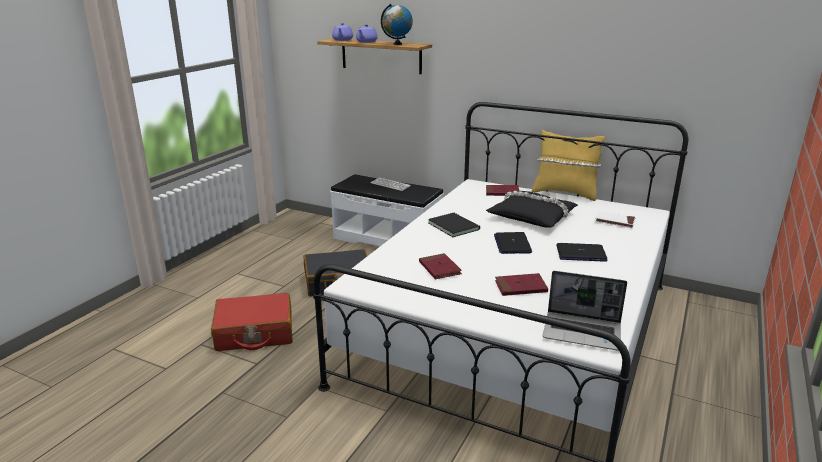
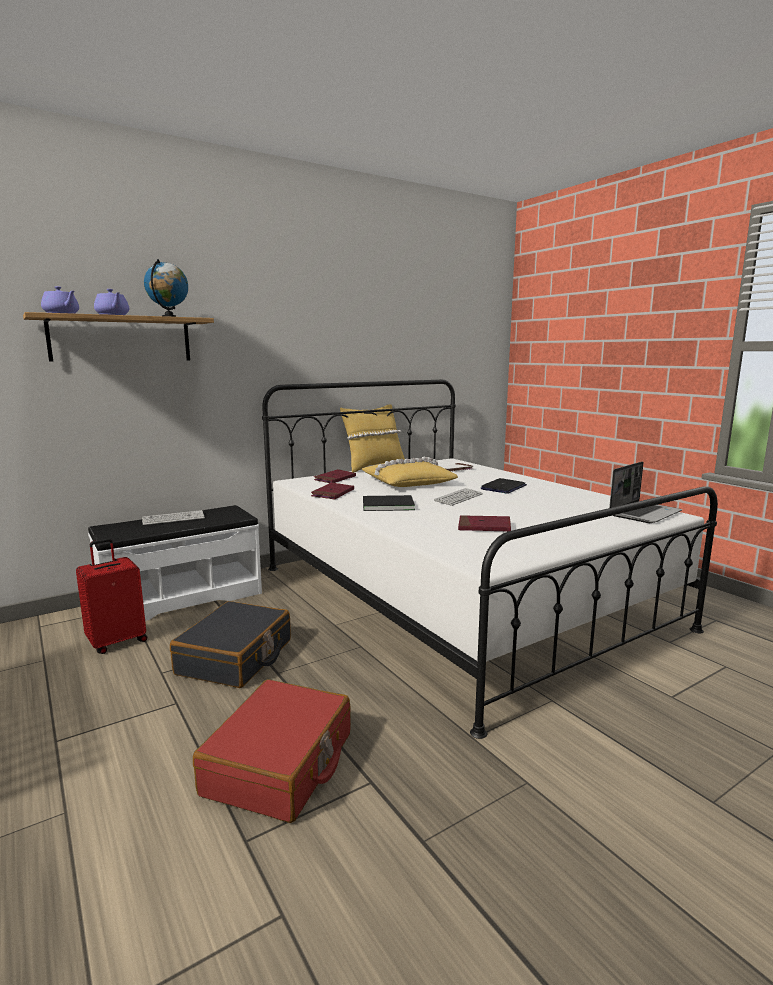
camera: 60 degrees left, 10 degrees down
black pillow [486,191,578,228] -> yellow pillow [362,457,458,487]
laptop [494,232,532,254] -> keyboard [434,488,483,506]
red book [495,273,548,296] -> red book moved to [311,482,354,500]
none -> red suitcase [76,538,147,654]

